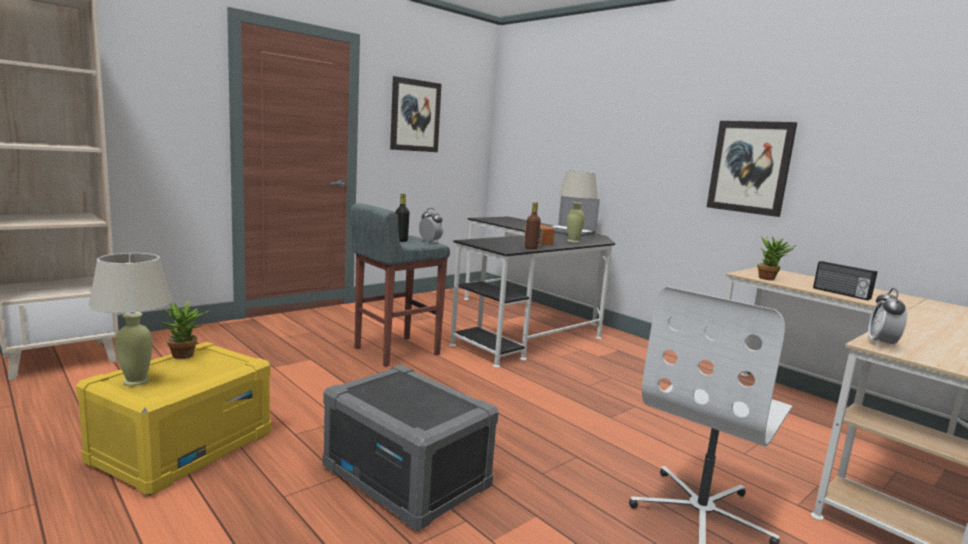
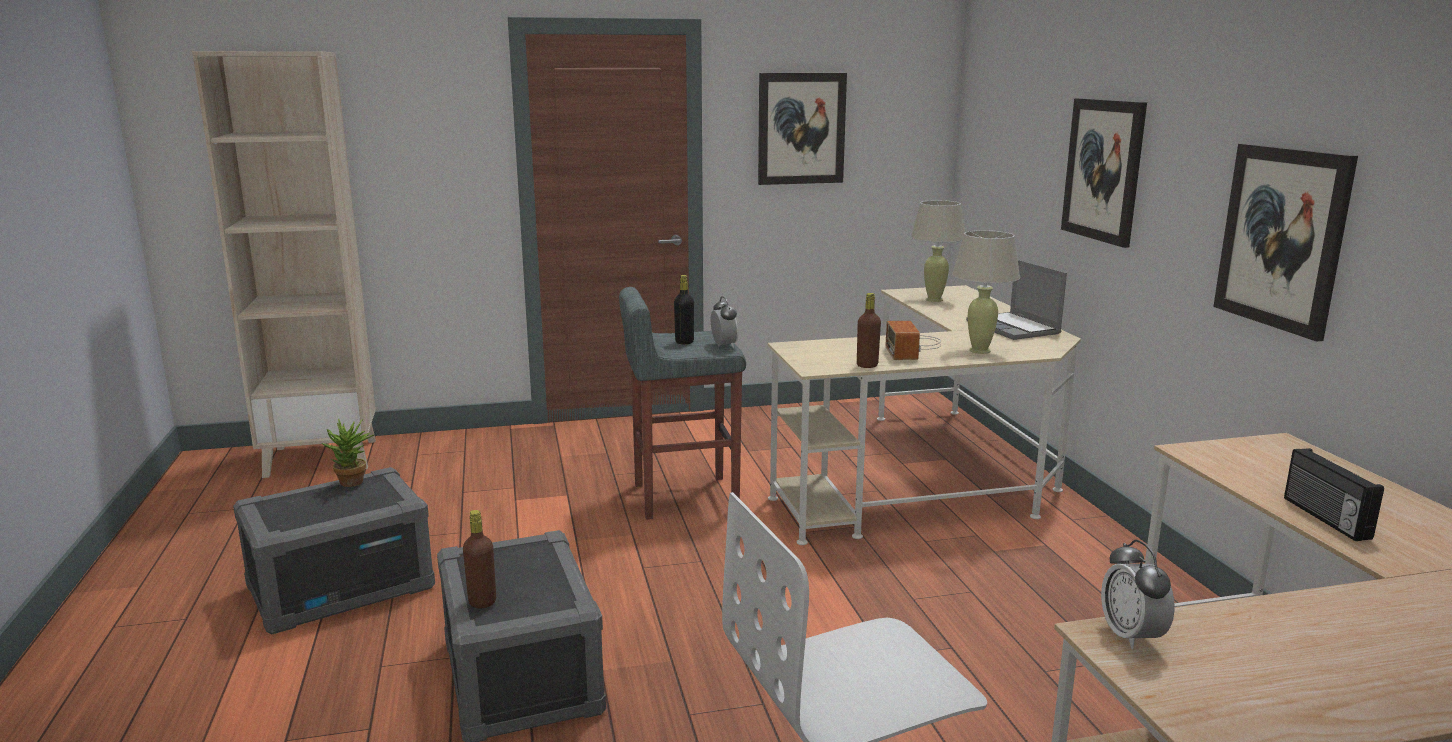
camera: 30 degrees right, 5 degrees up
yellow storage box [76,342,271,496] -> grey storage box [233,467,435,634]
beige table lamp [88,253,172,386] -> beige table lamp moved to [911,200,965,302]
black desk [449,216,615,368] -> beige desk [768,285,1081,545]
potted plant [757,236,797,280] -> none
alarm clock [868,288,907,346] -> alarm clock turned 60 degrees counterclockwise [1101,540,1175,650]
none -> brown bottle [463,510,496,608]
none -> picture [1061,98,1147,248]

